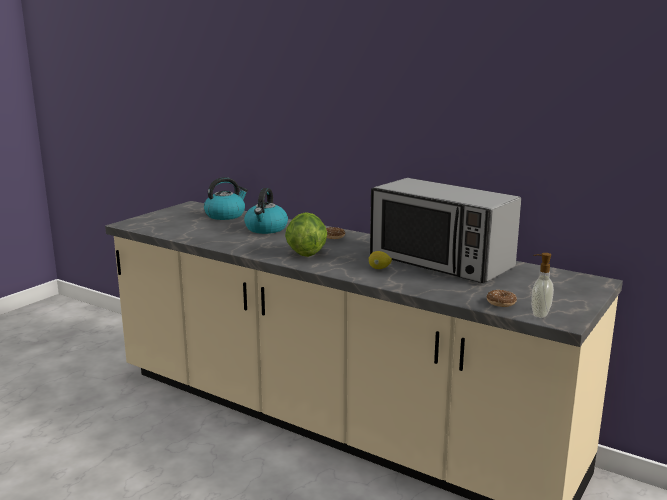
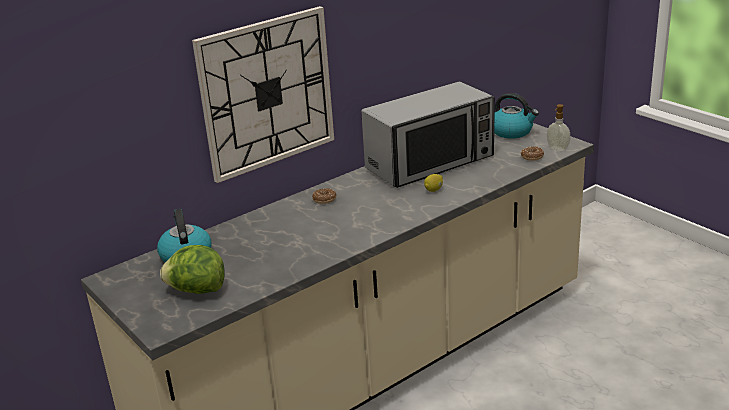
camera: 70 degrees left, 10 degrees up
kettle [244,188,288,234] -> kettle moved to [494,93,539,139]
lettuce [285,212,327,257] -> lettuce moved to [160,245,225,294]
none -> wall clock [192,6,334,183]

